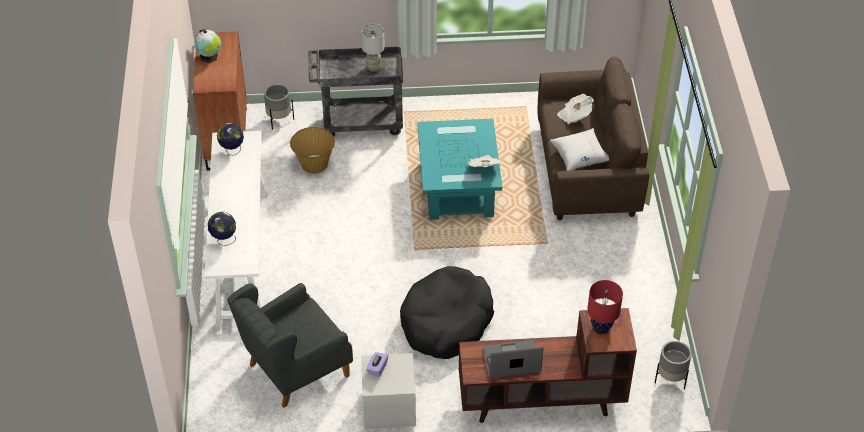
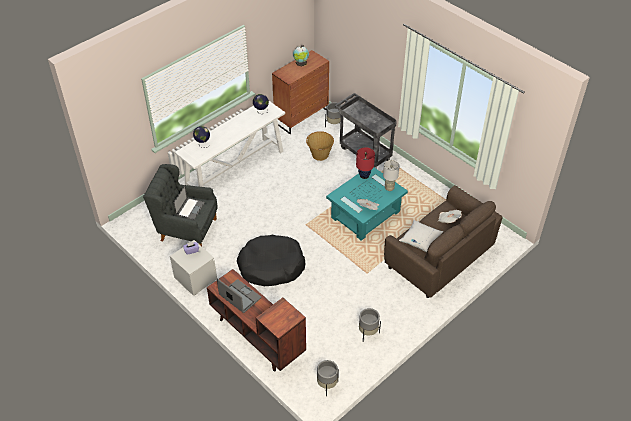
camera: 50 degrees right, 0 degrees up
grey table lamp [361,23,385,72] -> grey table lamp moved to [383,160,399,191]
red table lamp [587,280,623,334] -> red table lamp moved to [356,147,375,179]
none -> laptop [173,185,205,220]
none -> grey planter [359,308,381,341]

